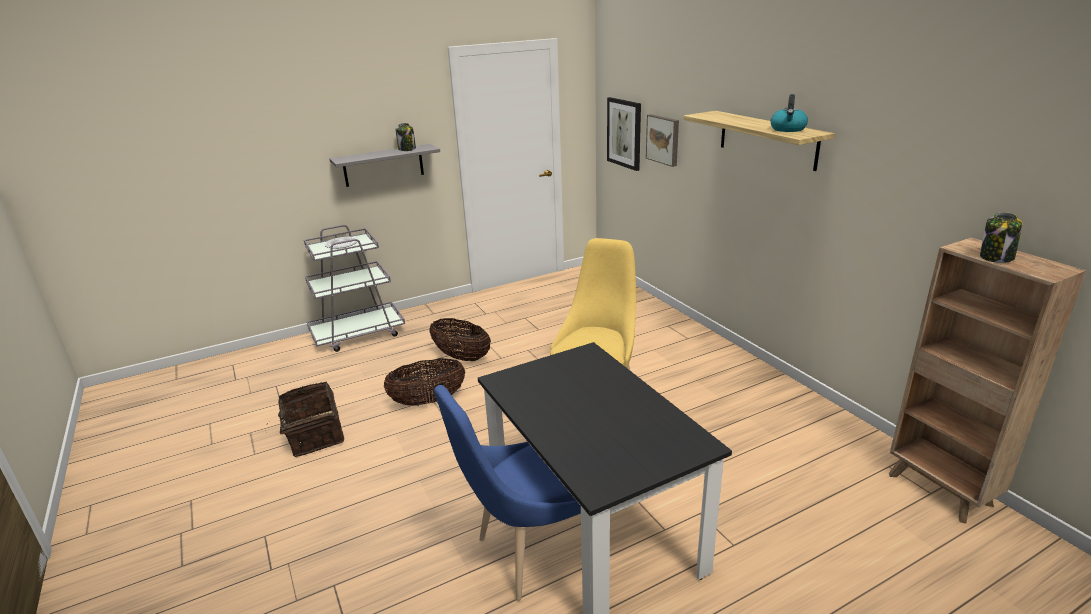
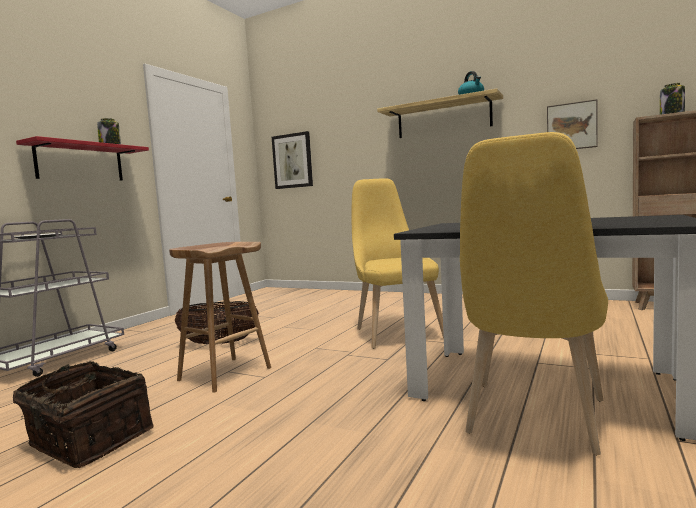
camera: 35 degrees left, 20 degrees down
grey shelf [329,144,440,187] -> red shelf [16,136,149,181]
basket [384,358,466,406] -> brown stool [169,242,271,393]
blue chair [434,385,581,601] -> yellow chair [460,132,608,455]
picture [646,114,679,167] -> picture moved to [547,99,598,149]

